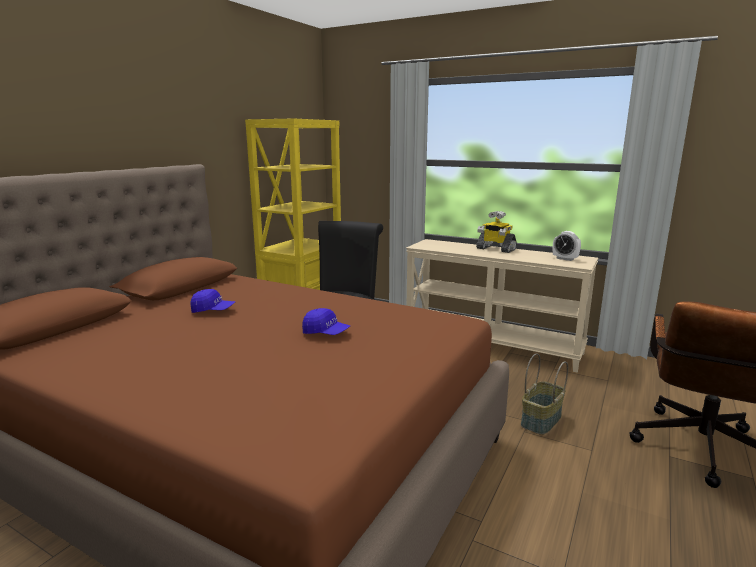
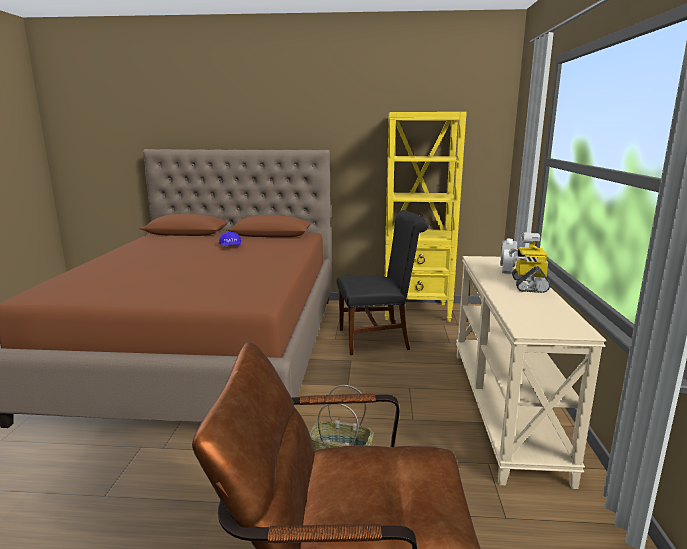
camera: 65 degrees right, 0 degrees up
blue cap [302,308,350,335] -> none
alarm clock [553,231,581,261] -> alarm clock moved to [500,239,517,274]

